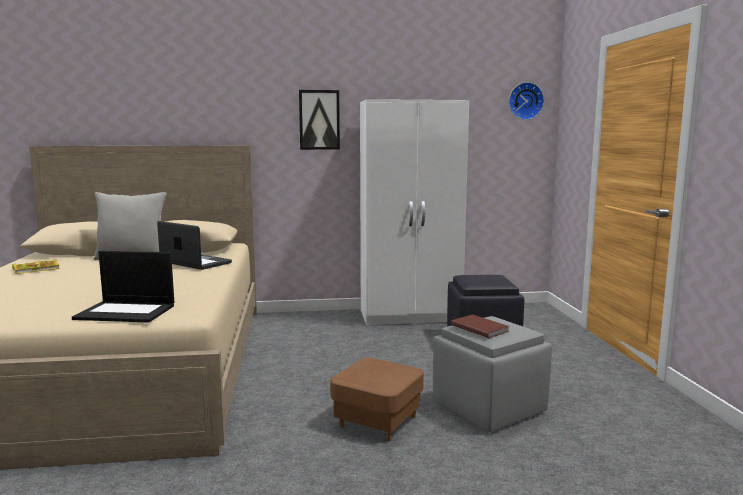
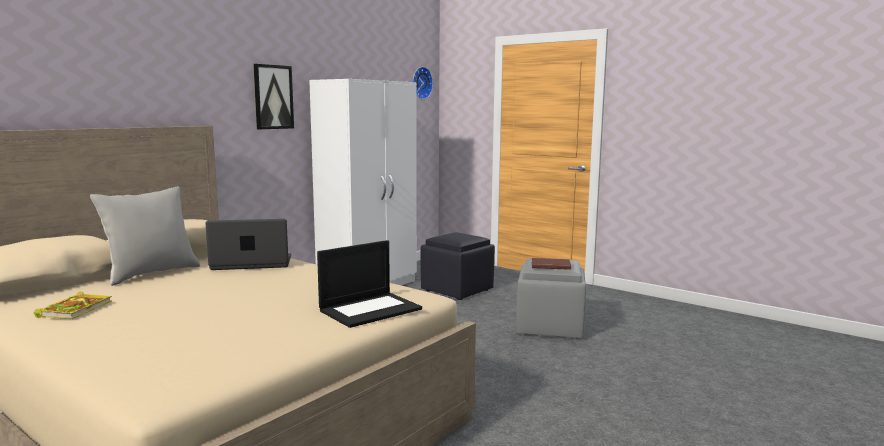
camera: 45 degrees left, 0 degrees up
brown ottoman [330,358,424,441] -> none

